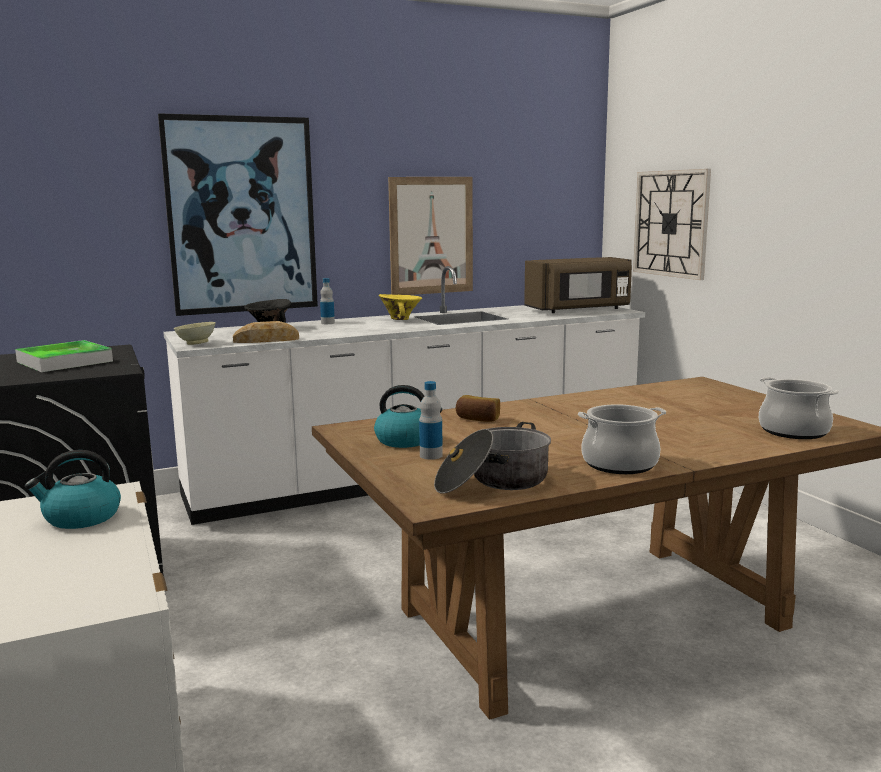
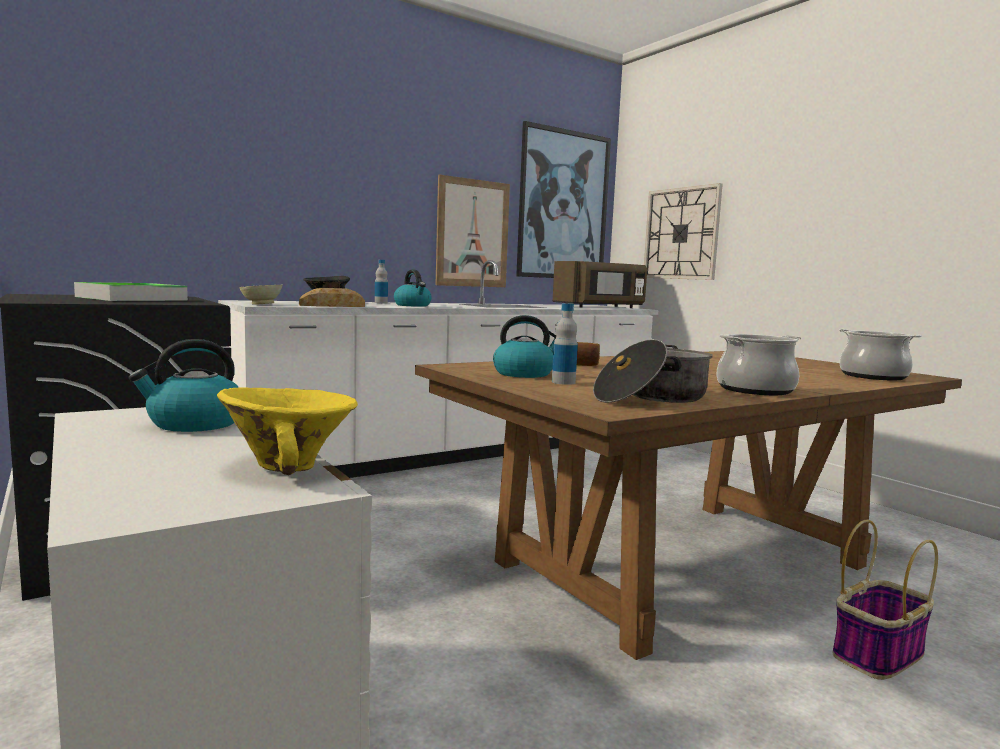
camera: 10 degrees left, 5 degrees down
picture [158,113,318,316] -> picture moved to [516,121,611,278]
yellow bowl [379,294,422,320] -> yellow bowl moved to [217,387,358,475]
none -> kettle [394,269,432,307]
none -> basket [833,520,938,680]

